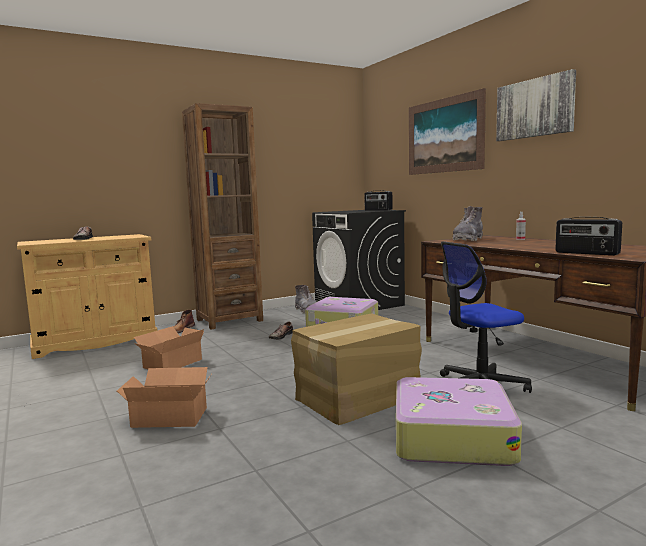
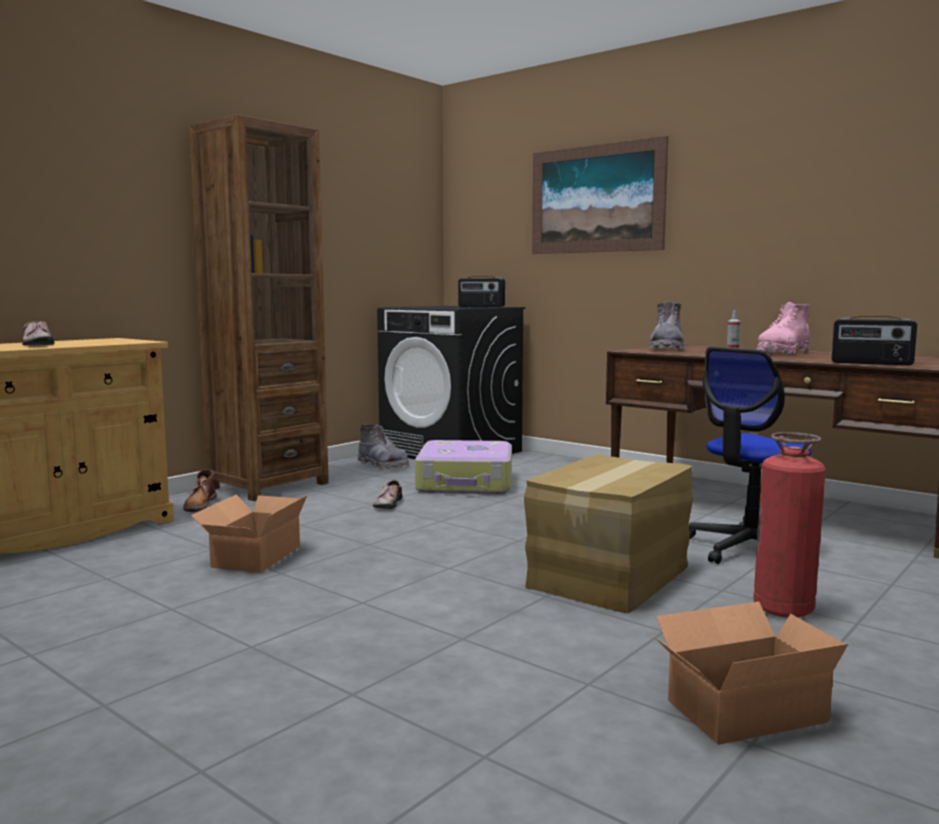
camera: 20 degrees left, 0 degrees up
cardboard box [117,367,211,428] -> cardboard box moved to [654,602,848,745]
suitcase [396,377,522,466] -> fire extinguisher [753,432,826,618]
picture [496,69,576,141] -> none
none -> pink boot [757,302,810,355]

